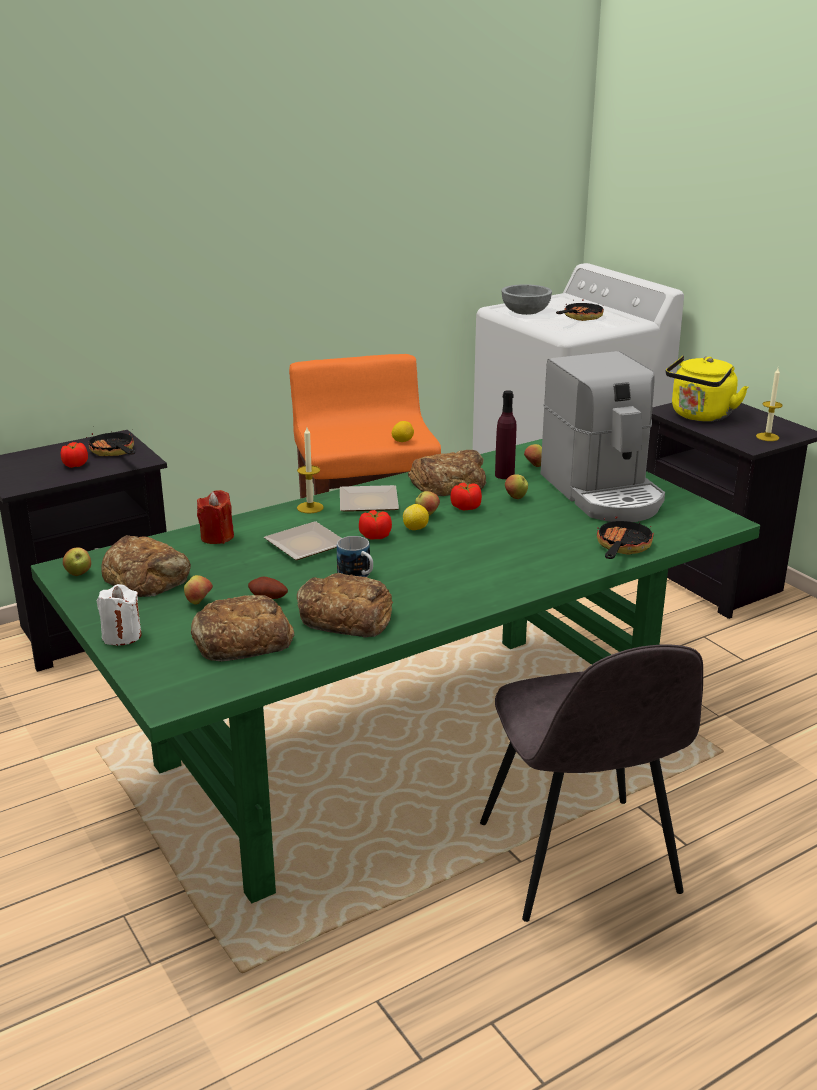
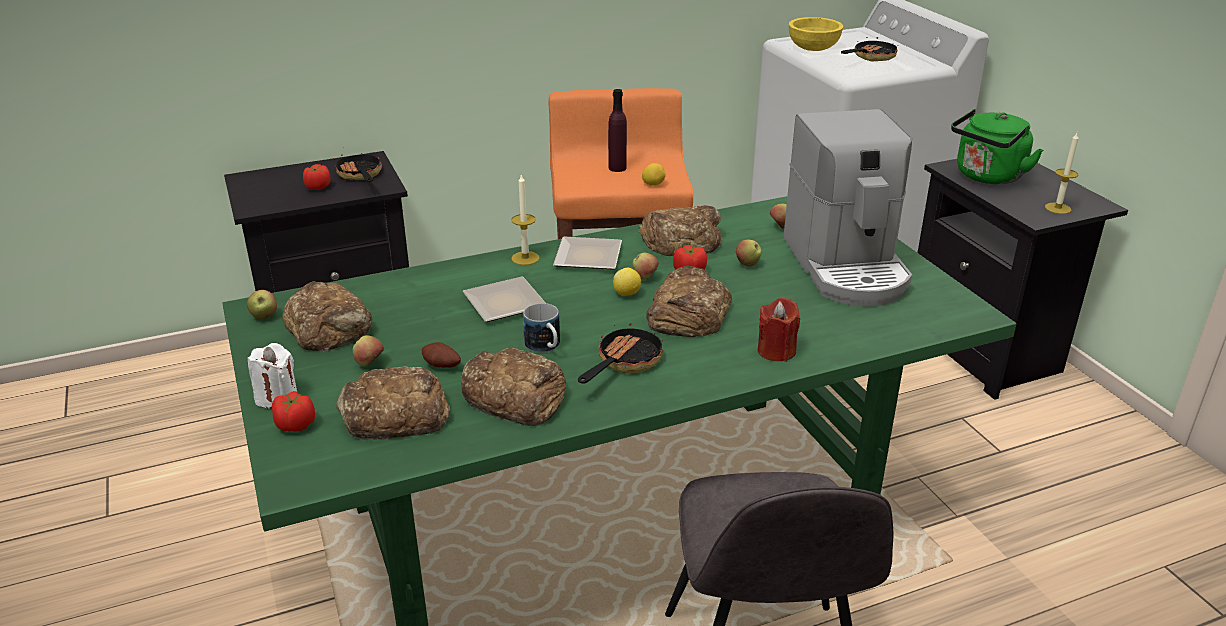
camera: 10 degrees right, 5 degrees up
red candle [197,490,234,544] -> red candle moved to [758,298,800,362]
tomato [359,510,392,539] -> tomato moved to [272,391,315,432]
purple bottle [495,390,517,479] -> purple bottle moved to [608,89,627,172]
grey bowl [502,284,552,315] -> yellow bowl [789,17,843,51]
frying pan [597,516,654,559] -> frying pan moved to [578,323,663,384]
yellow kettle [666,356,748,422] -> green kettle [951,109,1043,184]
none -> bread [646,266,732,337]

